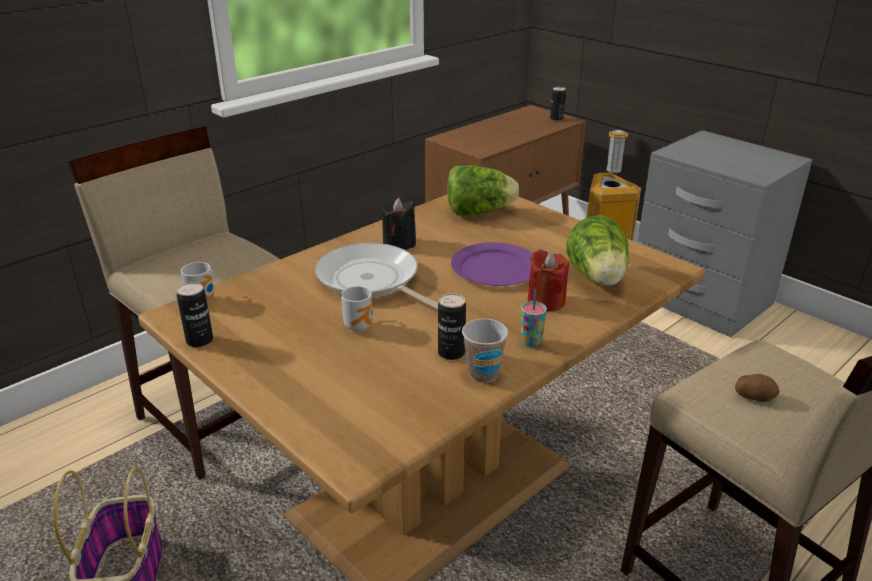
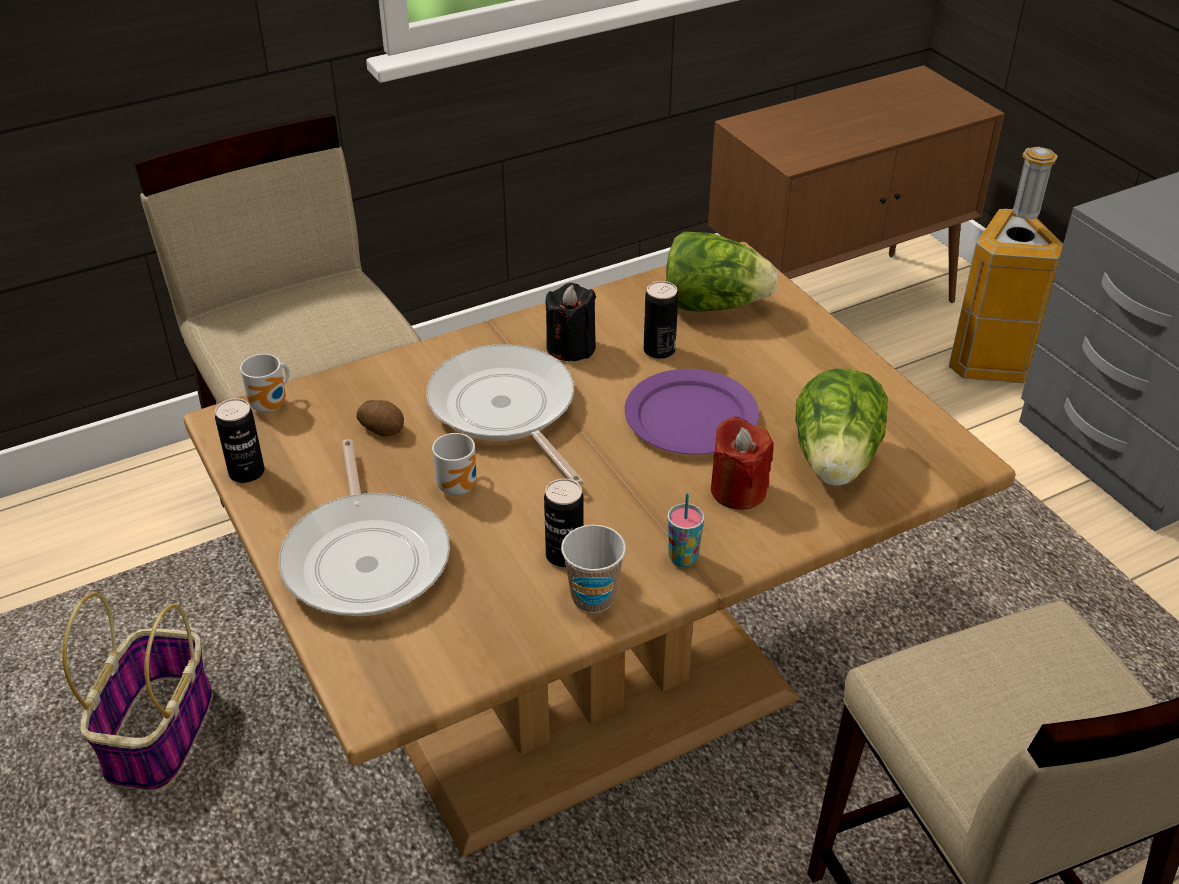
camera: 15 degrees right, 10 degrees up
can [550,87,566,121] -> can moved to [644,281,678,359]
potato [735,374,779,402] -> potato moved to [356,400,404,436]
none -> frying pan [279,439,450,616]

